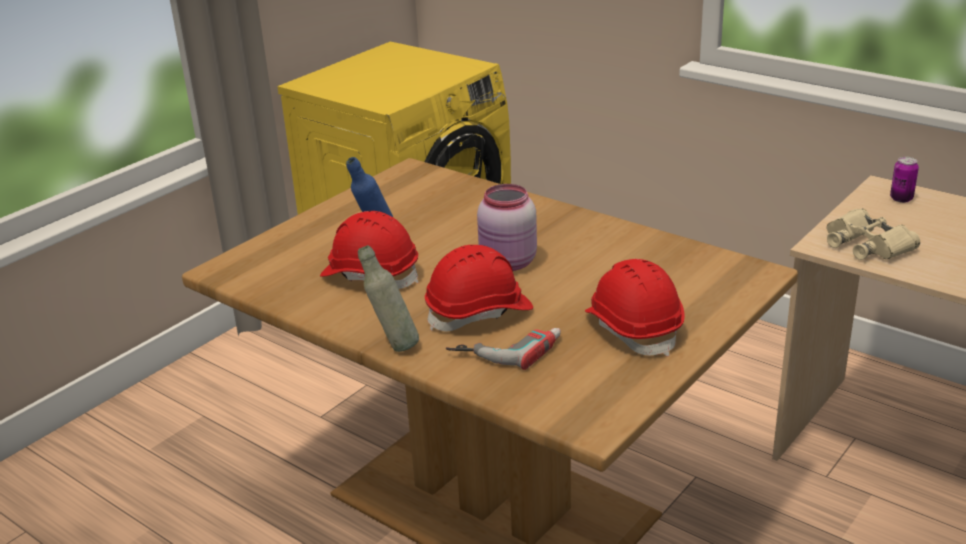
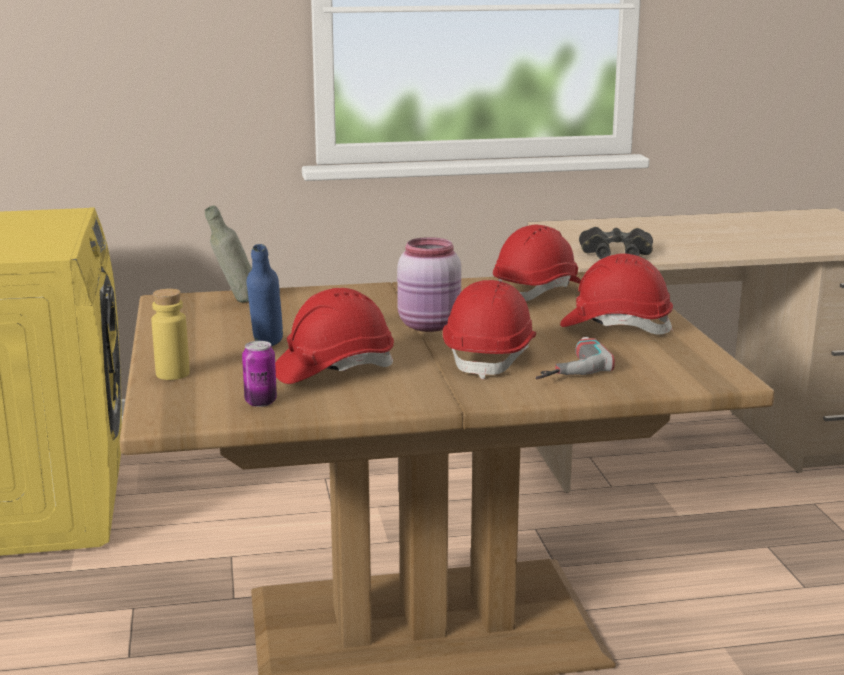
camera: 50 degrees left, 10 degrees down
grey bottle [358,245,419,352] -> grey bottle moved to [205,205,252,302]
beige binoculars [827,208,920,260] -> black binoculars [579,227,653,259]
can [890,157,919,203] -> can moved to [242,341,277,407]
none -> yellow bottle [151,288,190,380]
none -> red hard hat [493,224,581,301]

